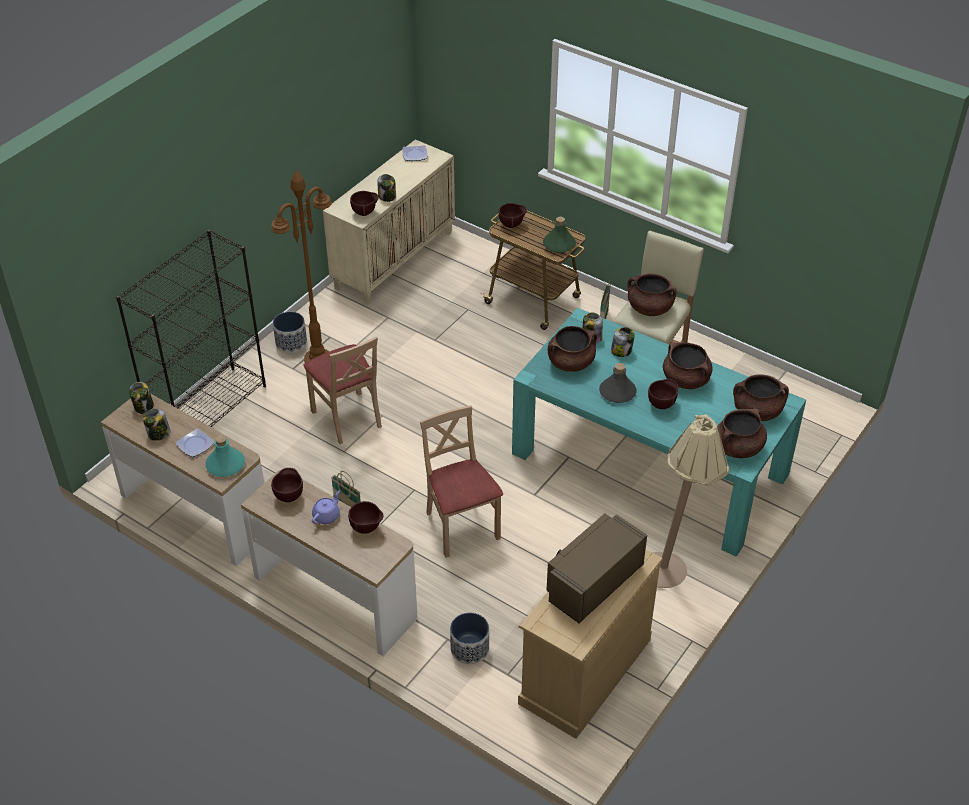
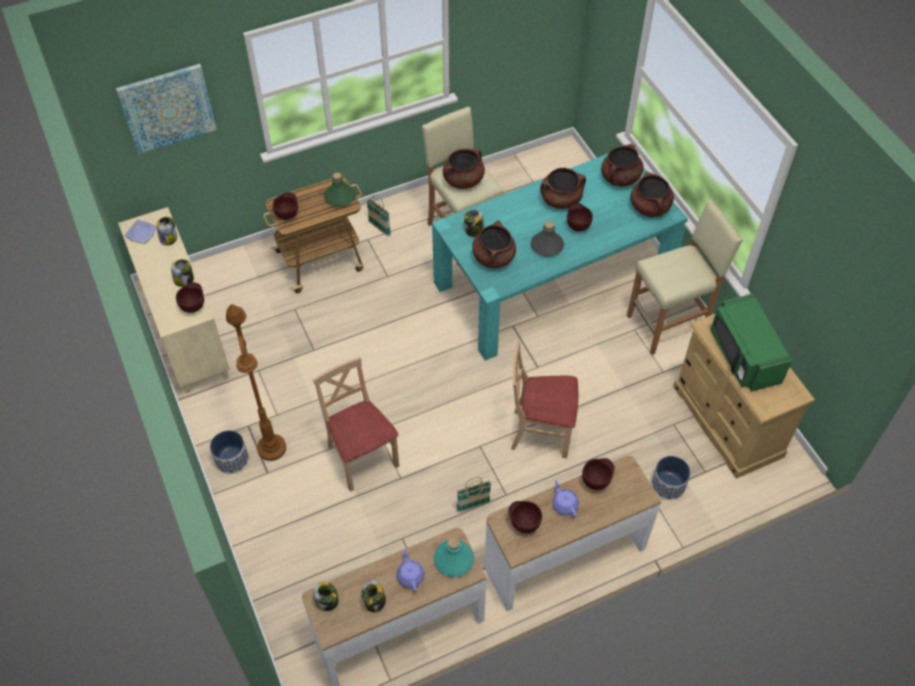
camera: 60 degrees left, 10 degrees up
black bookcase [116,230,266,427] -> none
plate [176,428,215,457] -> purple teapot [397,549,424,592]
beige chair [303,336,382,444] -> beige chair turned 120 degrees counterclockwise [312,357,399,492]
brown microwave [547,513,647,623] -> green microwave [710,294,792,391]
jar [611,327,635,357] -> jar moved to [157,217,177,246]
beige floor lamp [653,414,730,588] -> beige stool [627,200,743,355]
none -> picture [116,64,217,154]

